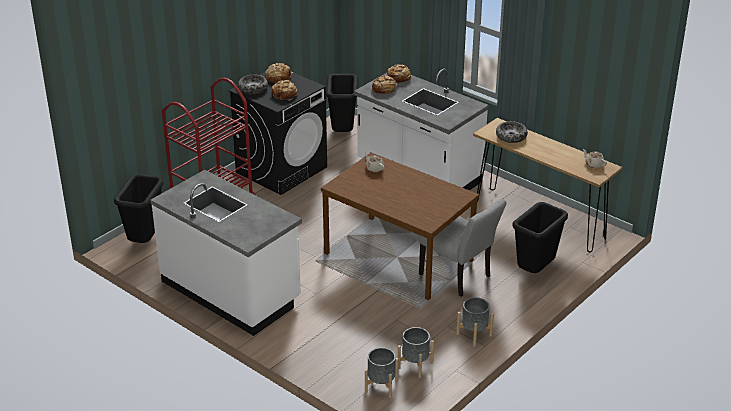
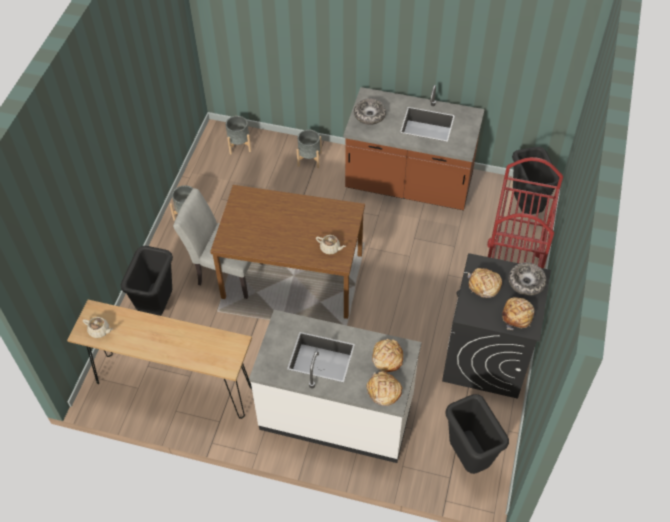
camera: 155 degrees right, 20 degrees up
white counter [150,170,302,336] -> brown counter [344,85,485,211]
grey planter [398,327,434,378] -> grey planter moved to [297,130,322,168]
bowl [496,121,528,143] -> bowl moved to [354,98,386,125]

